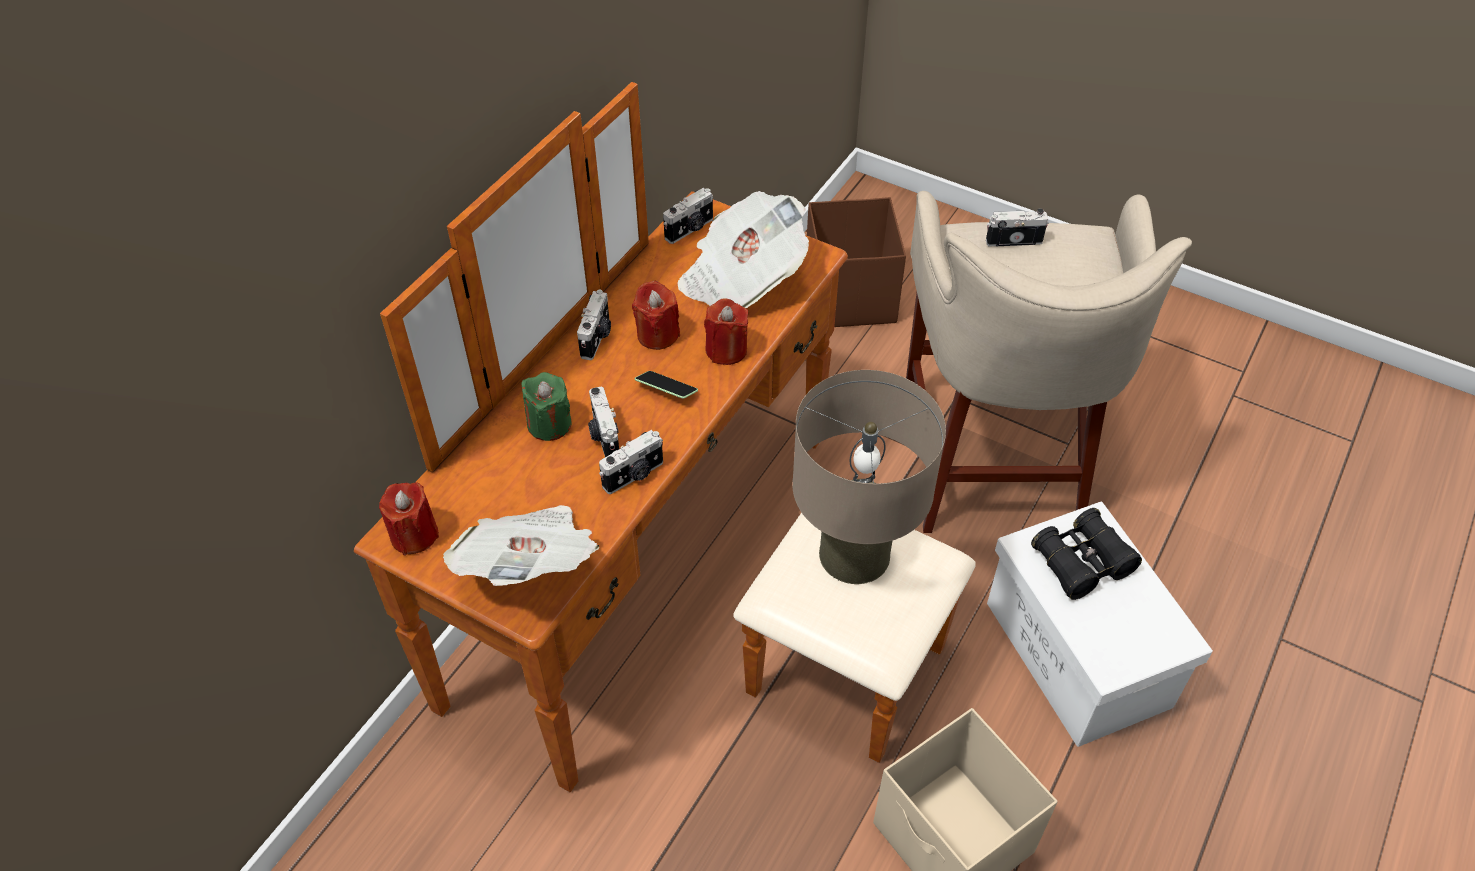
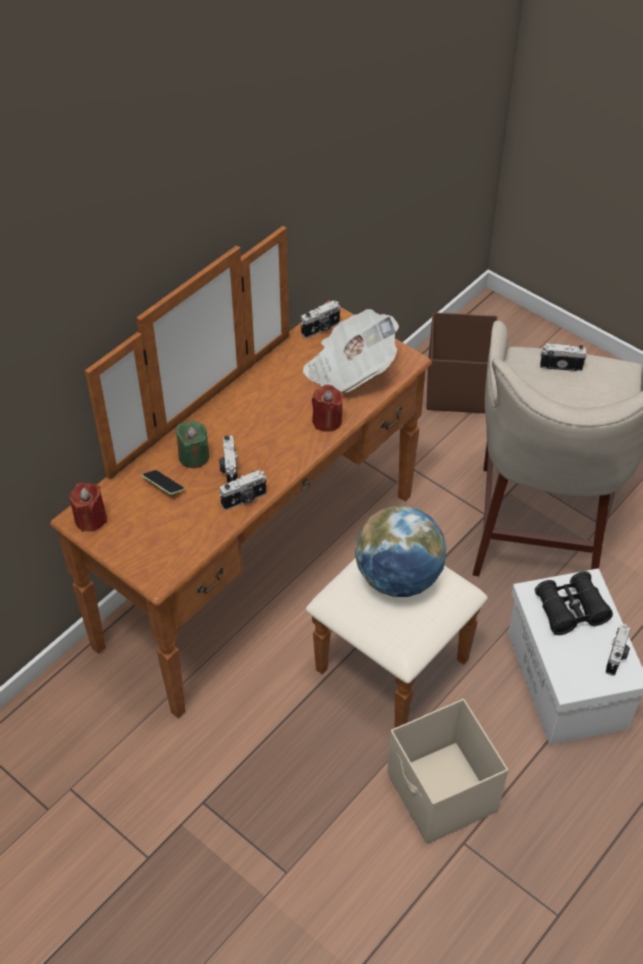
camera: 10 degrees right, 0 degrees up
newspaper [443,505,599,586] -> none
camera [577,290,611,360] -> camera moved to [606,624,630,676]
red candle [632,281,680,350] -> none
phone [635,371,698,398] -> phone moved to [141,470,185,494]
beige table lamp [792,370,946,584] -> globe [355,506,447,597]

